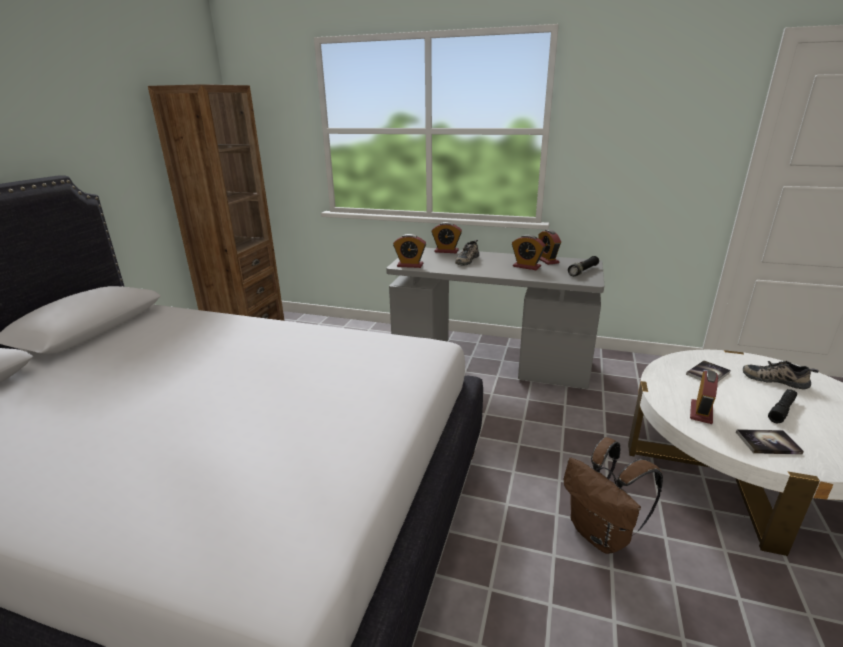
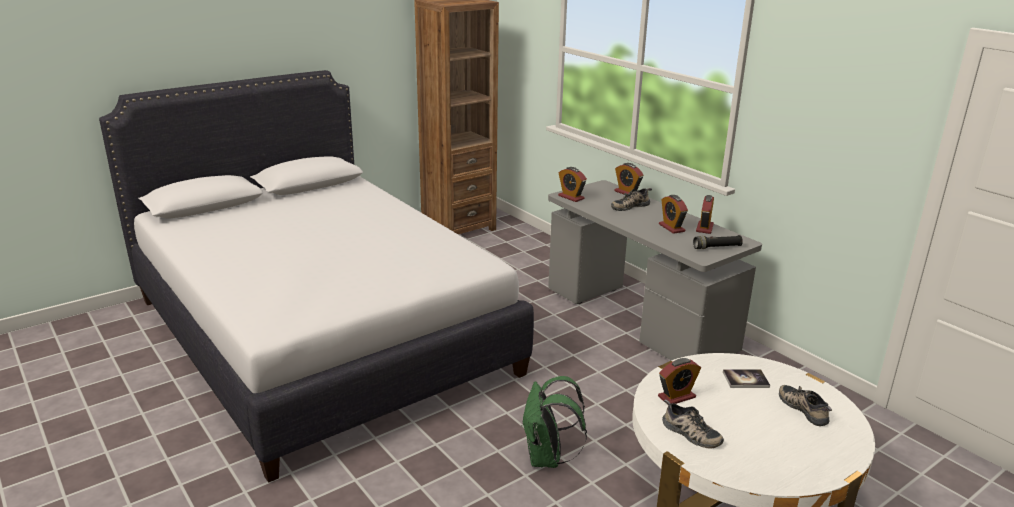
camera: 35 degrees right, 0 degrees up
brown backpack [564,437,663,554] -> green backpack [522,376,587,468]
book [736,429,804,455] -> shoe [662,400,724,449]
black flashlight [768,389,797,423] -> none

